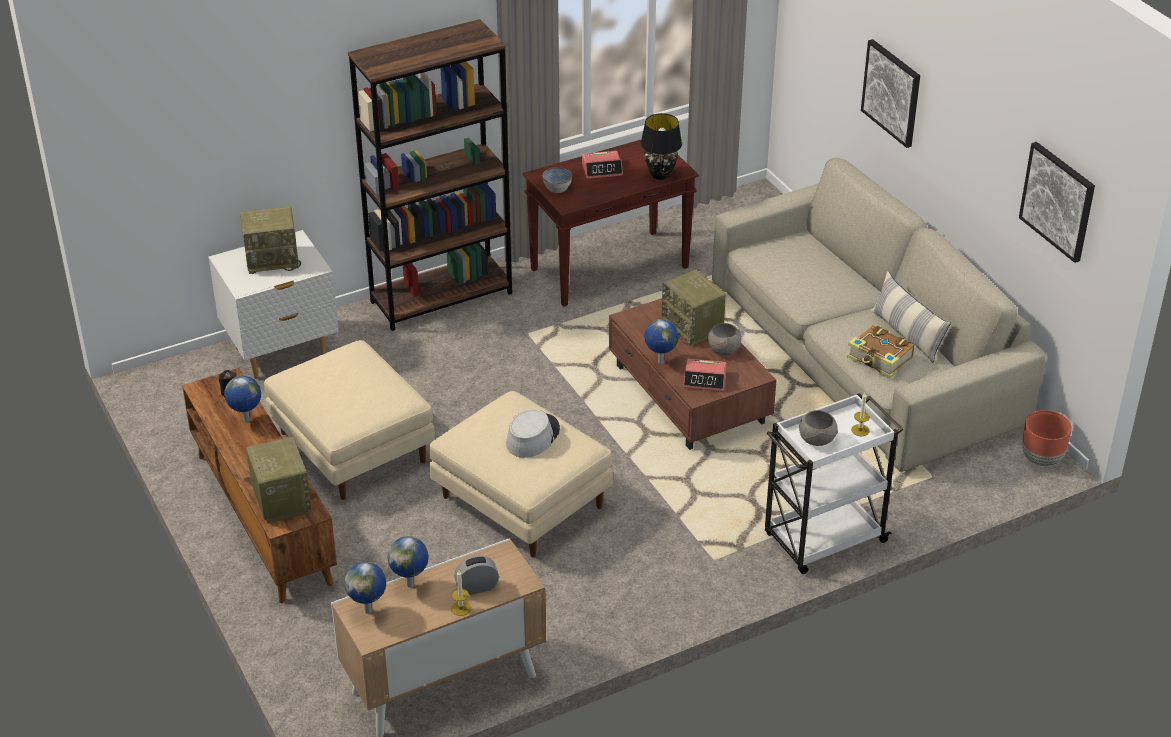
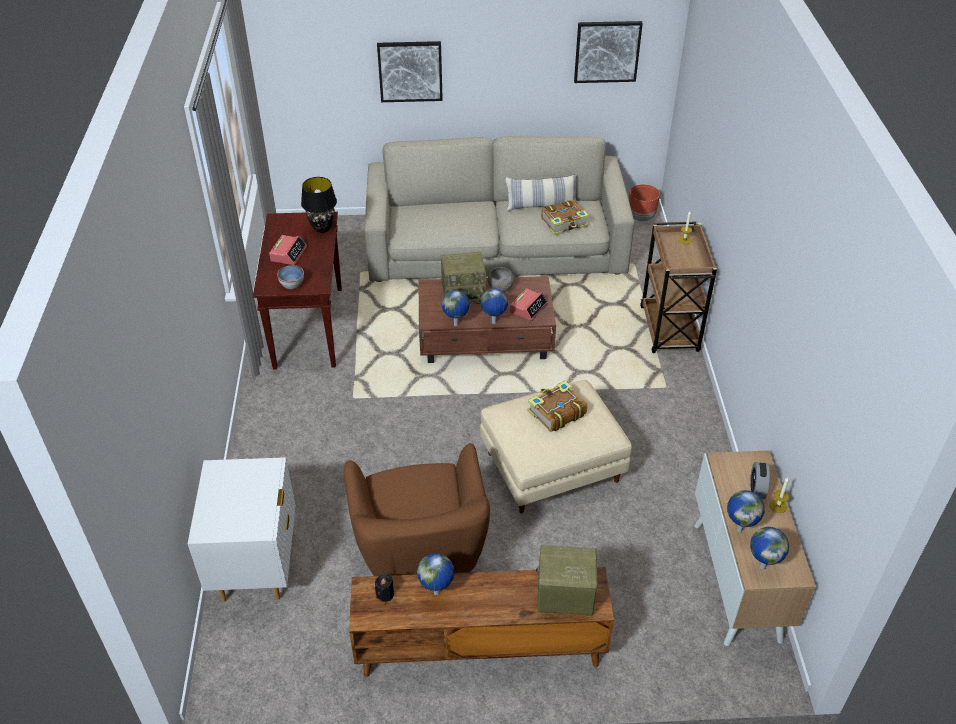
camera: 65 degrees left, 5 degrees up
radio [240,206,301,274] -> none
beige ottoman [264,340,435,500] -> brown armchair [344,443,490,576]
brown bookcase [348,19,512,331] -> none
grey hat [506,409,560,458] -> book [527,381,587,432]
white cart [765,393,903,574] -> brown cart [640,221,717,353]
grey bowl [799,410,838,446] -> none
none -> globe [442,290,470,326]

